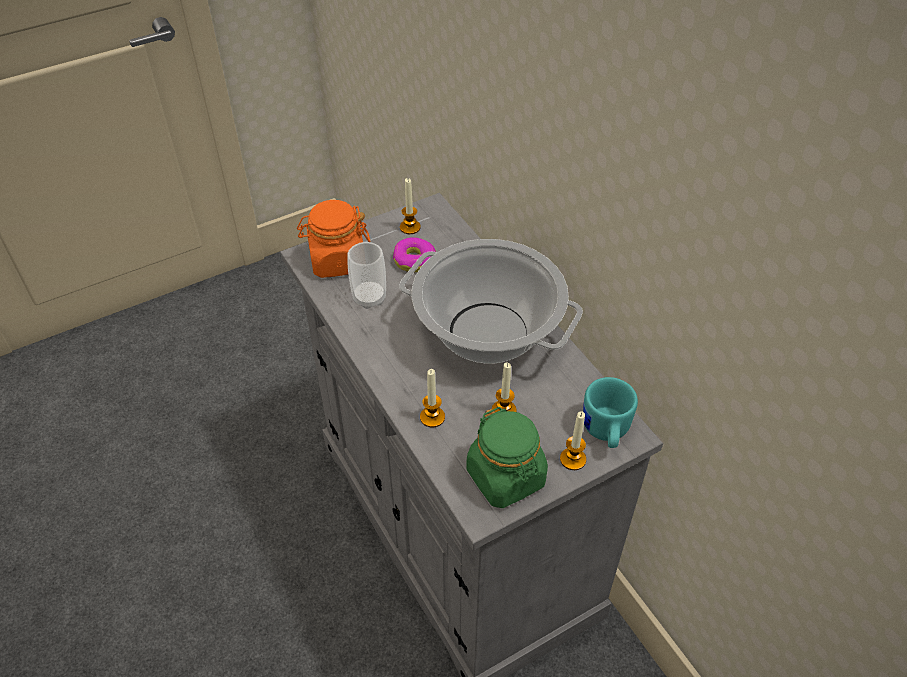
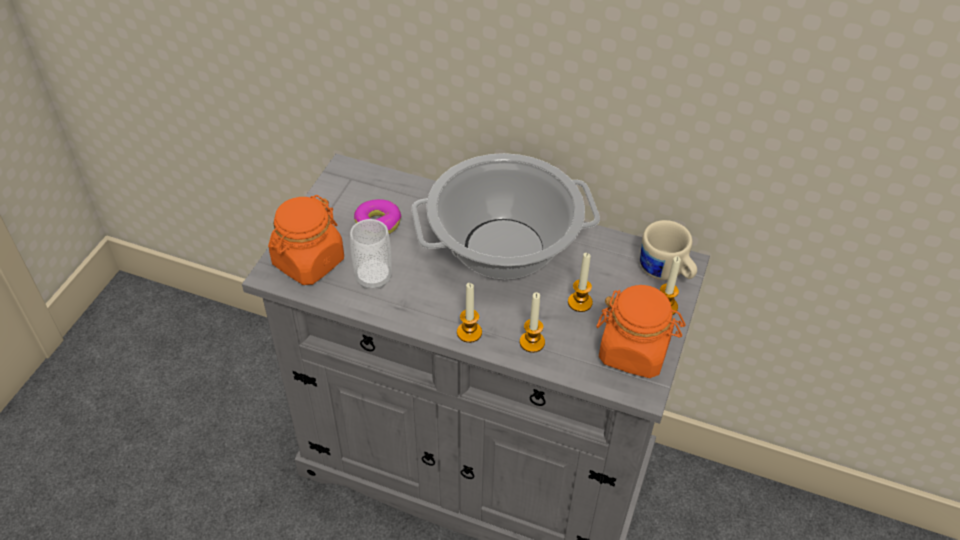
camera: 40 degrees left, 0 degrees up
candle [400,178,420,234] -> candle moved to [457,283,482,343]
green jar [466,407,548,508] -> orange jar [596,285,686,378]
turquoise mug [583,377,638,448] -> beige mug [640,220,697,280]

